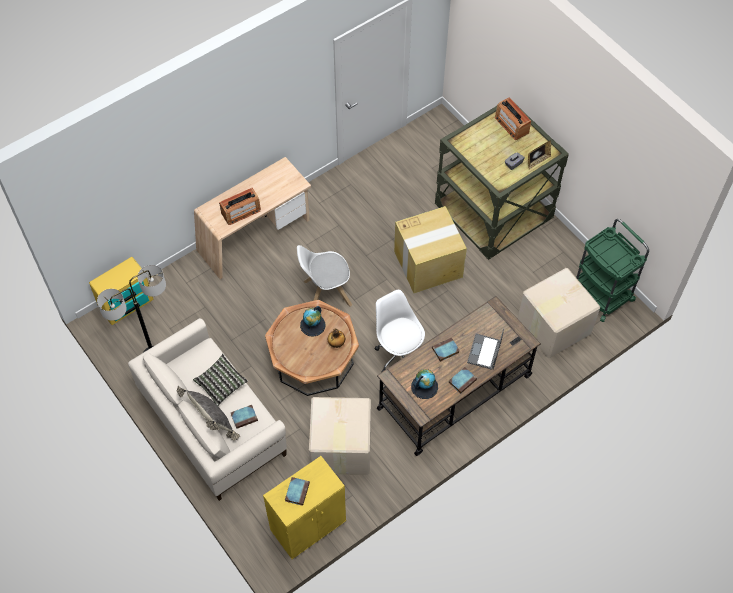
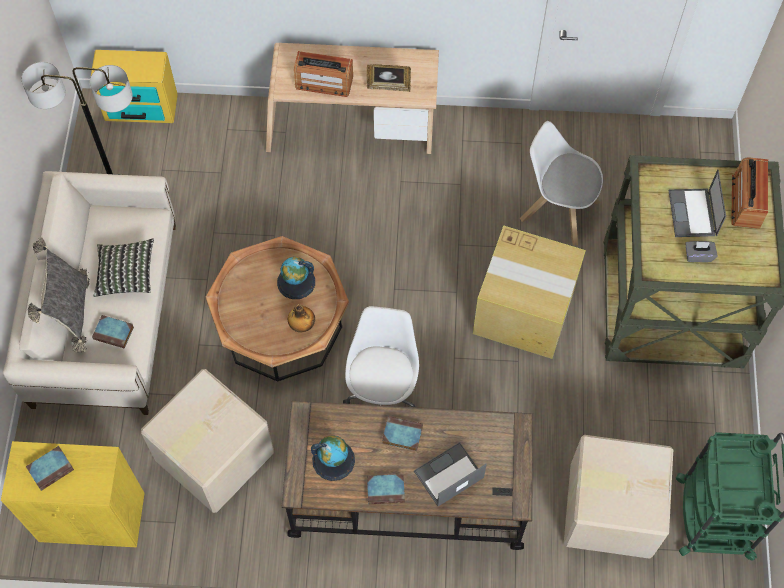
camera: 40 degrees right, 5 degrees up
chair [297,245,352,307] -> chair moved to [520,121,603,246]
picture frame [528,140,551,169] -> picture frame moved to [367,64,411,92]
none -> laptop [669,169,726,237]

